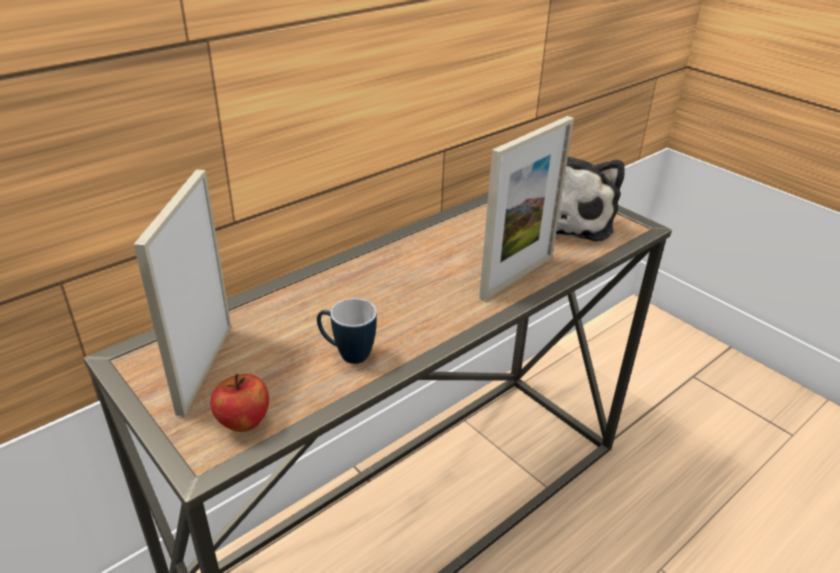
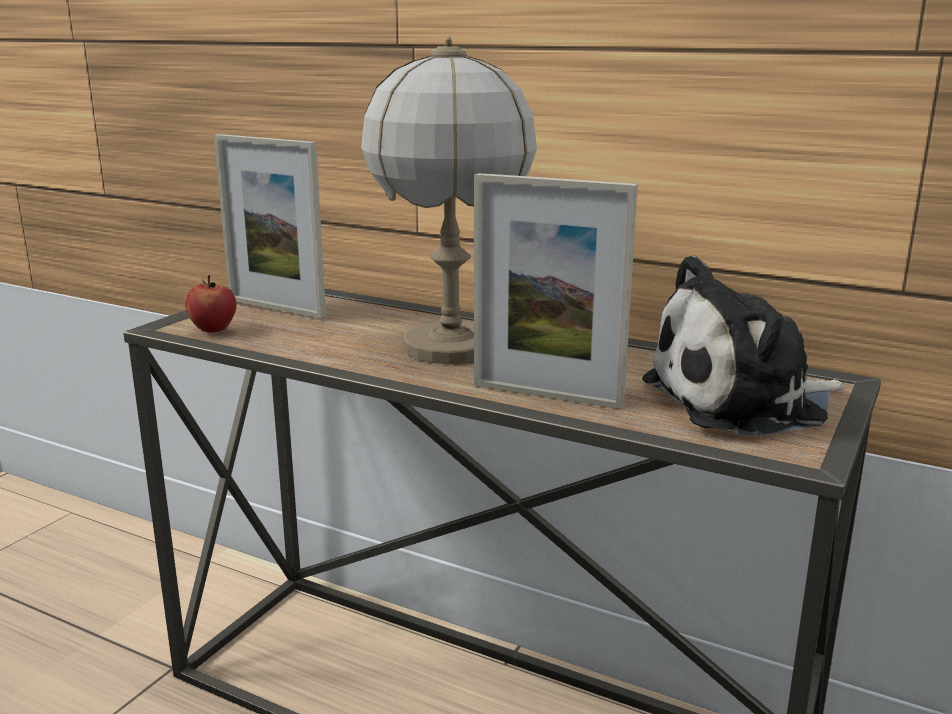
camera: 70 degrees right, 15 degrees down
picture frame [133,169,231,417] -> picture frame turned 135 degrees counterclockwise [214,134,326,318]
mug [317,298,377,364] -> none
none -> table lamp [361,37,537,364]

